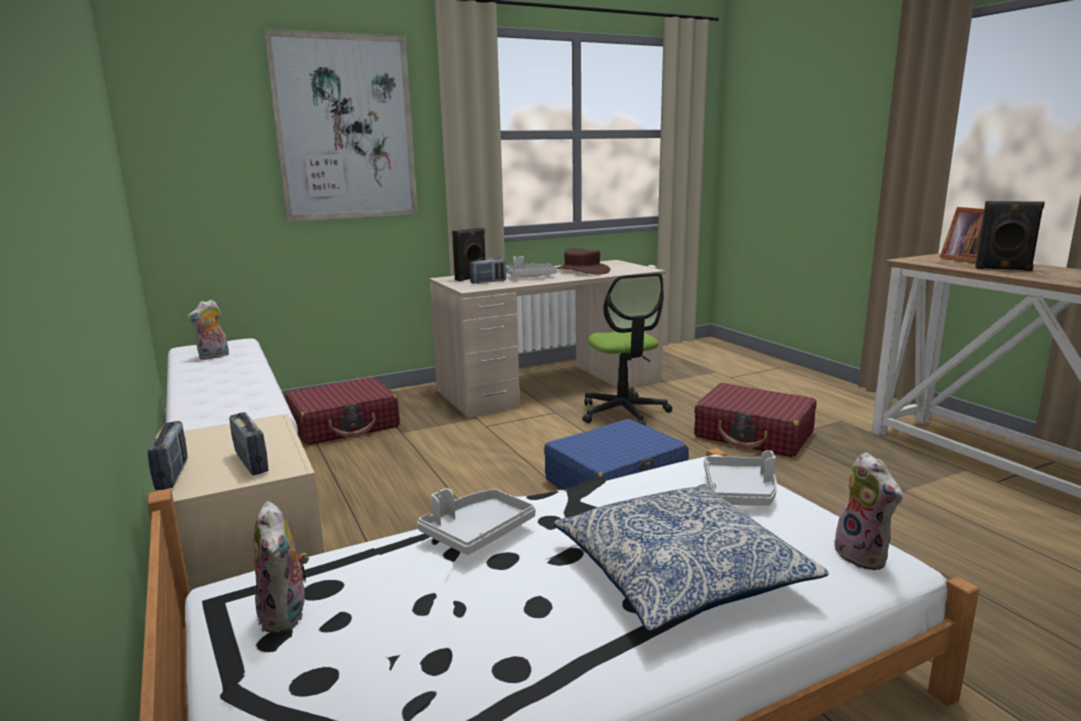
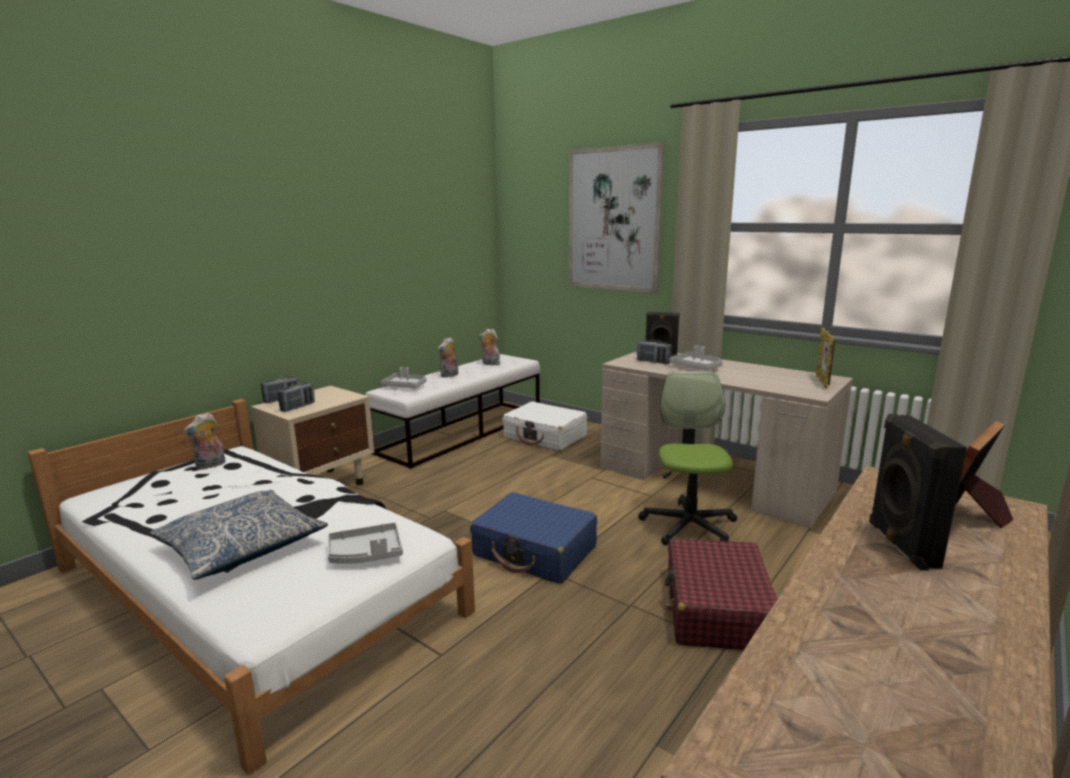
camera: 65 degrees right, 0 degrees up
red suitcase [285,377,400,445] -> white suitcase [502,401,587,451]
grey tray [417,488,535,555] -> grey tray moved to [381,367,427,388]
brown hat [556,248,610,275] -> none
office chair [582,273,672,426] -> office chair turned 135 degrees clockwise [638,371,737,545]
plush toy [834,452,903,570] -> plush toy moved to [437,337,458,378]
none -> picture frame [816,327,836,389]

